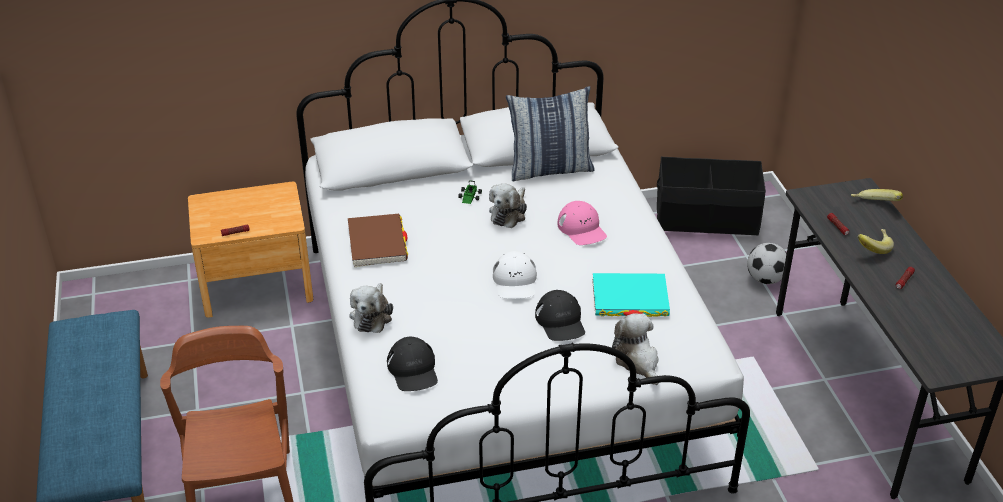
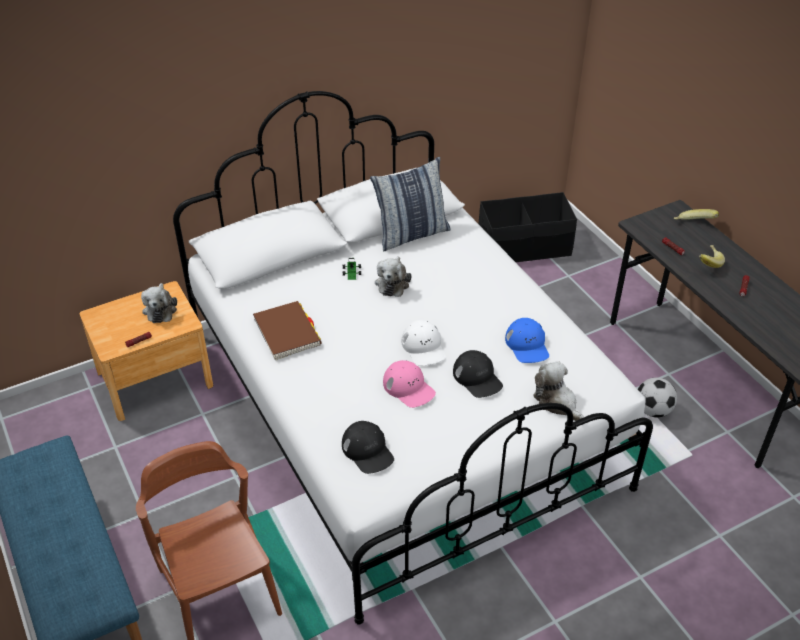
camera: 15 degrees left, 5 degrees up
plush toy [349,283,393,333] -> plush toy moved to [141,283,177,323]
pink cap [558,201,607,245] -> pink cap moved to [383,360,436,408]
turquoise book [593,273,670,317] -> blue cap [505,318,549,363]
football [747,243,787,284] -> football moved to [638,377,677,418]

